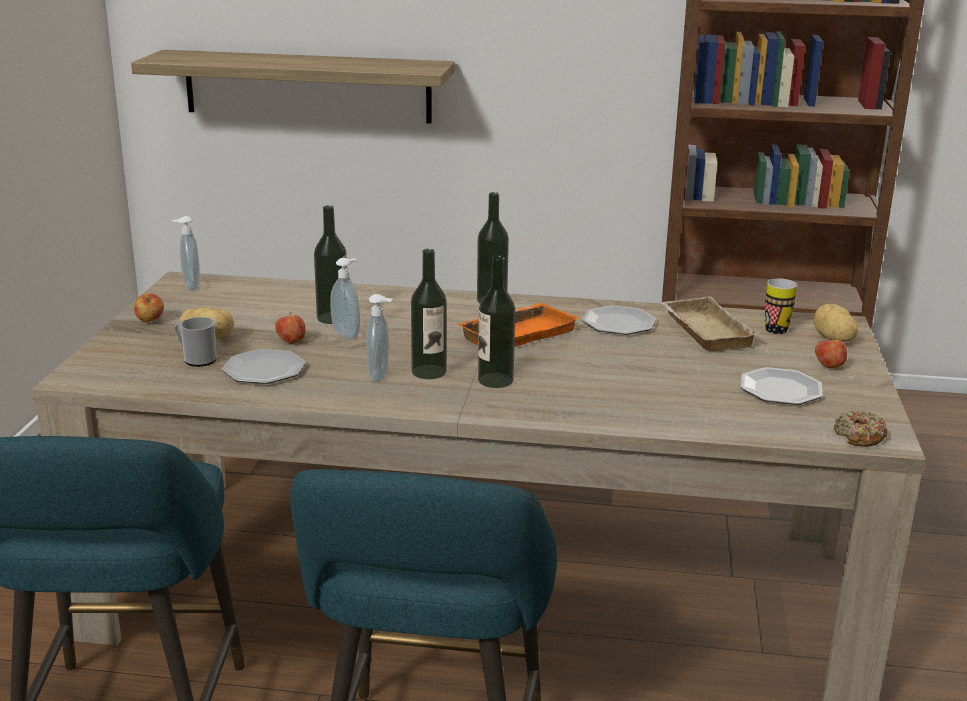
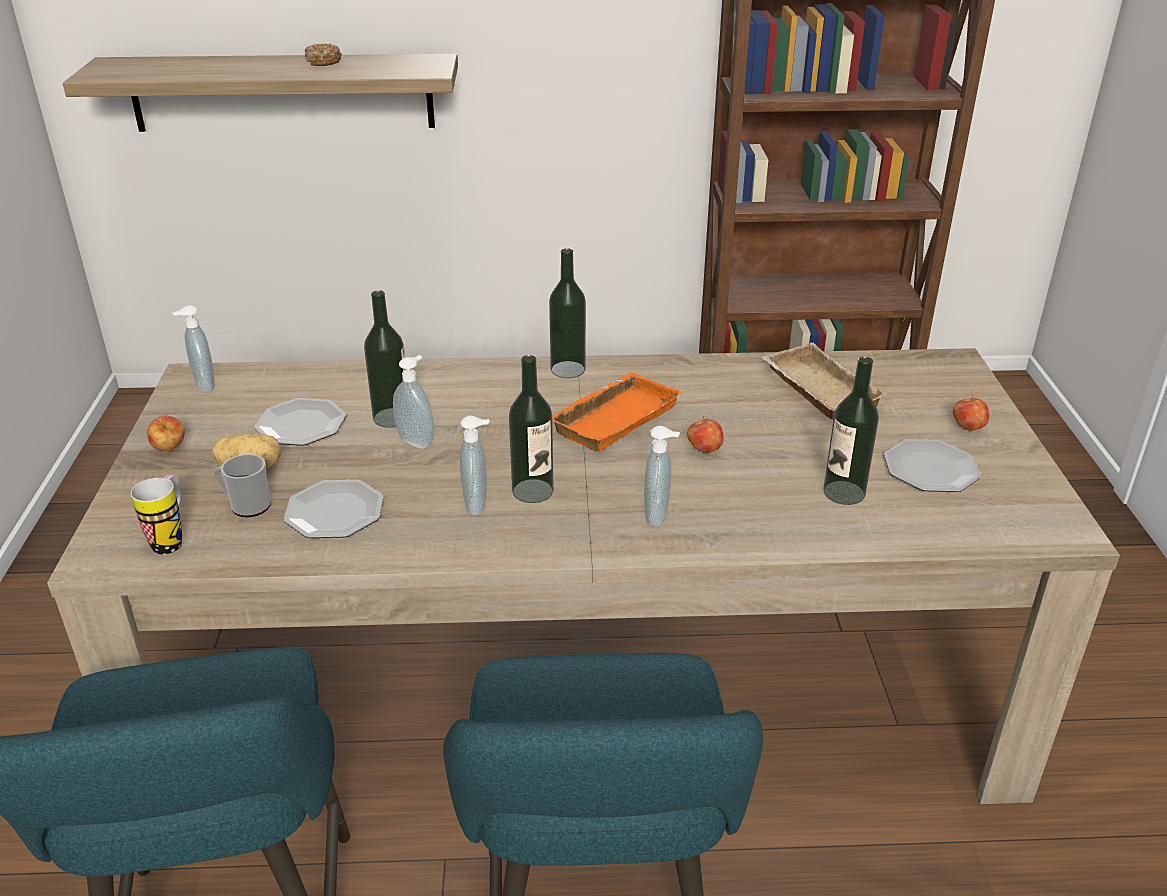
camera: 10 degrees left, 10 degrees up
apple [275,312,306,343] -> apple moved to [687,416,724,453]
bottle [478,256,515,388] -> bottle moved to [823,357,879,505]
plate [582,305,656,335] -> plate moved to [255,398,346,446]
mug [765,278,797,334] -> mug moved to [131,474,182,555]
potato [814,304,858,342] -> none
donut [834,410,888,447] -> donut moved to [305,43,342,66]
none -> soap dispenser [644,426,680,527]

